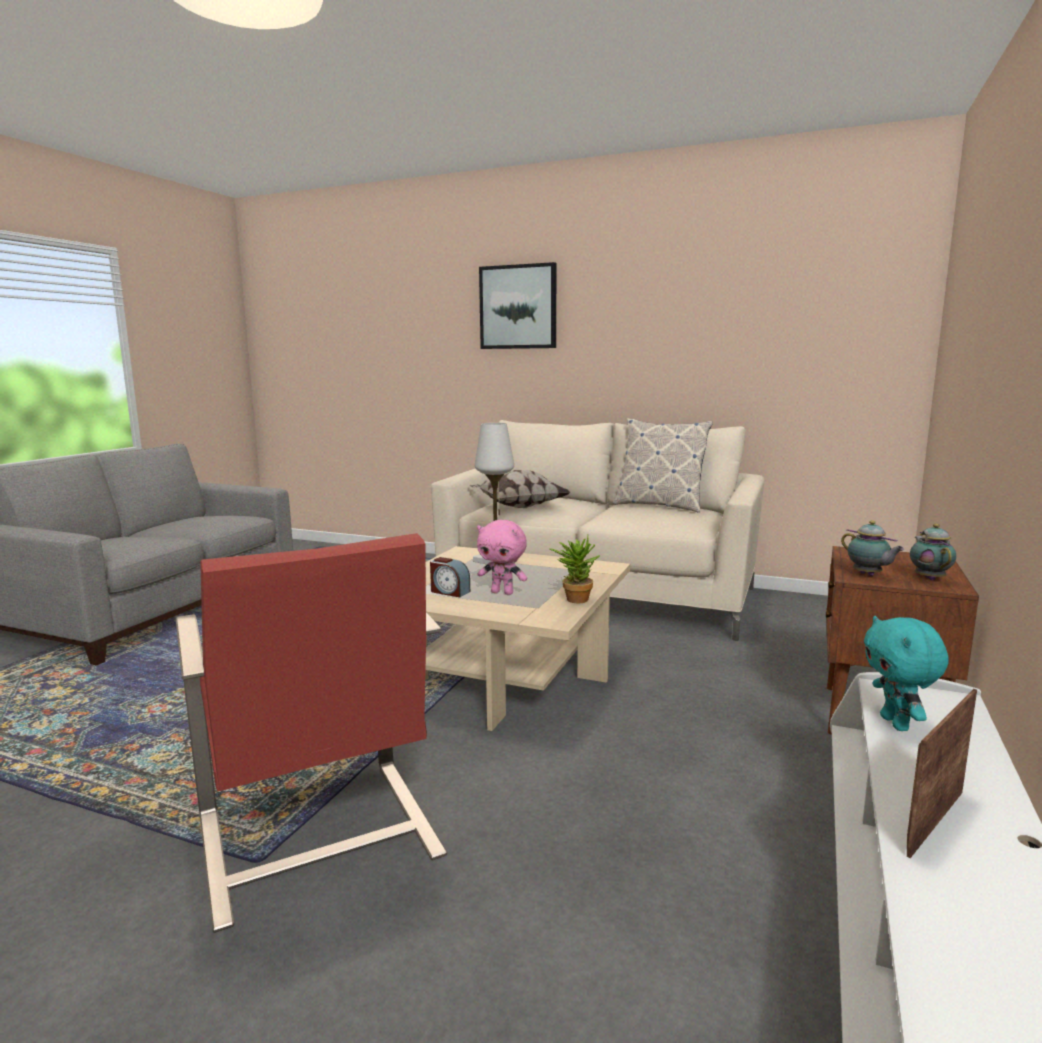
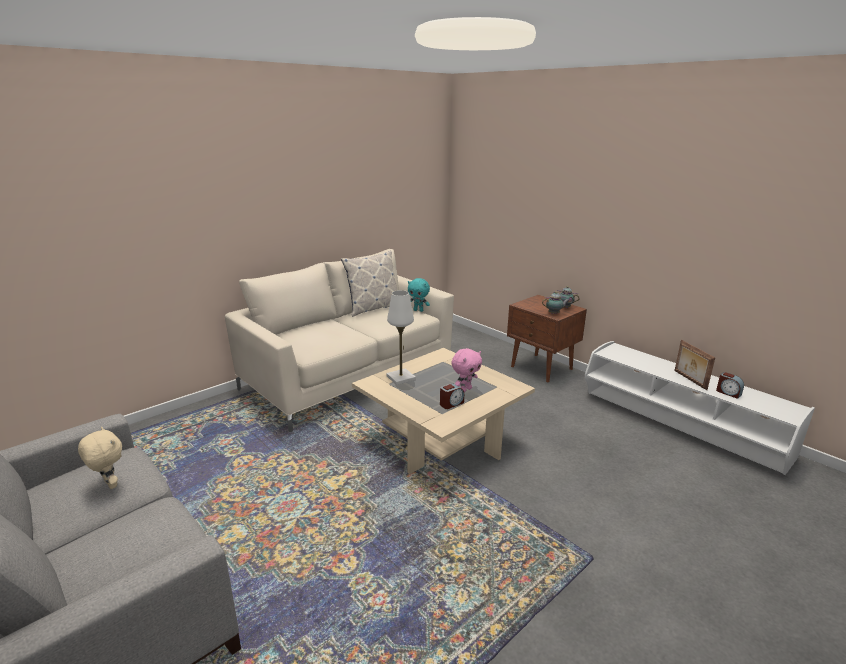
camera: 65 degrees left, 10 degrees up
red armchair [176,533,447,933] -> none
pillow [469,470,571,508] -> none
picture [479,262,556,349] -> none
potted plant [549,535,600,603] -> none
turquoise plush toy [864,616,948,731] -> turquoise plush toy moved to [408,278,430,312]
none -> beige plush toy [78,427,122,489]
none -> alarm clock [716,372,744,399]

